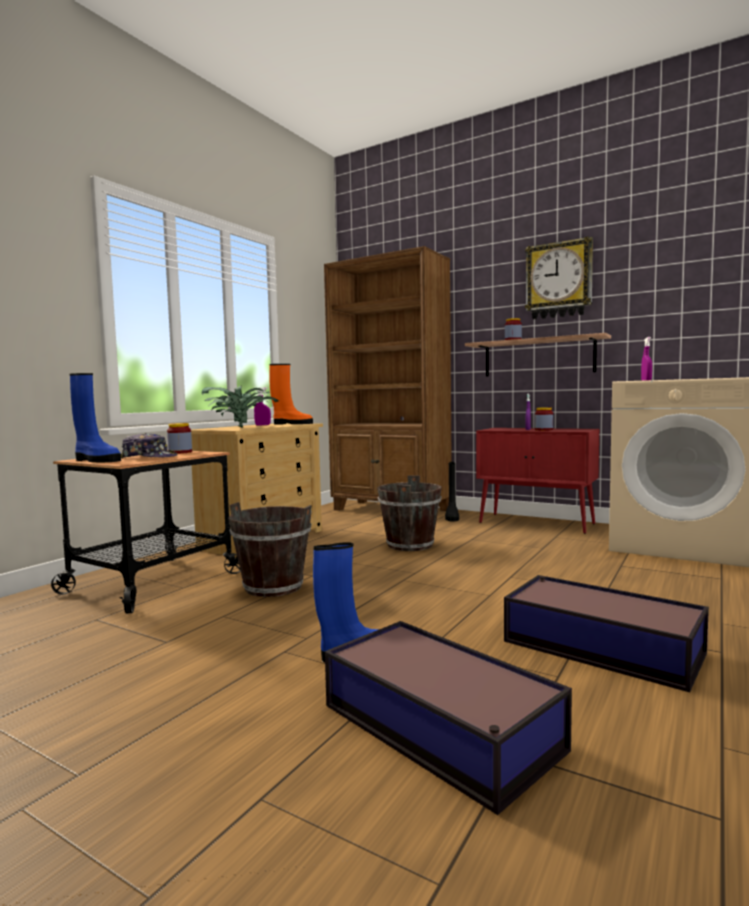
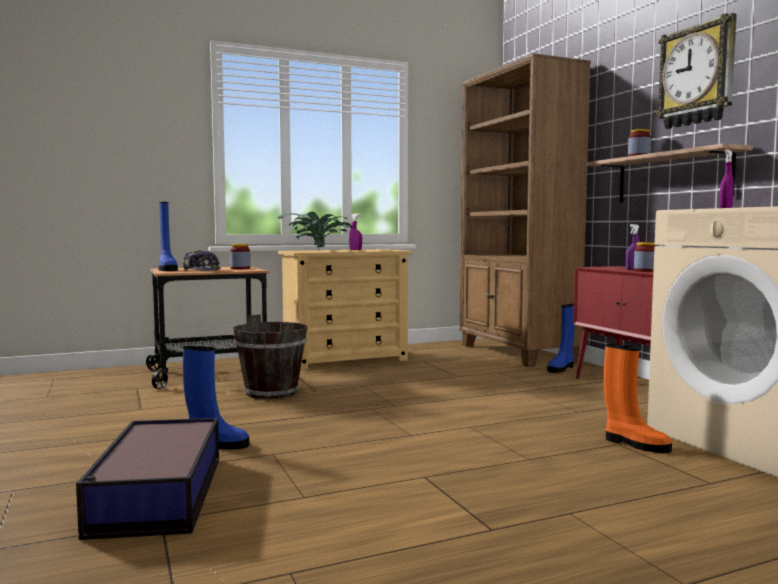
camera: 35 degrees right, 0 degrees up
orange boot [269,364,313,425] -> orange boot moved to [604,344,672,453]
brown bucket [377,475,442,551] -> none
black boot [445,462,459,522] -> blue boot [547,304,575,373]
storage box [504,575,709,692] -> none

